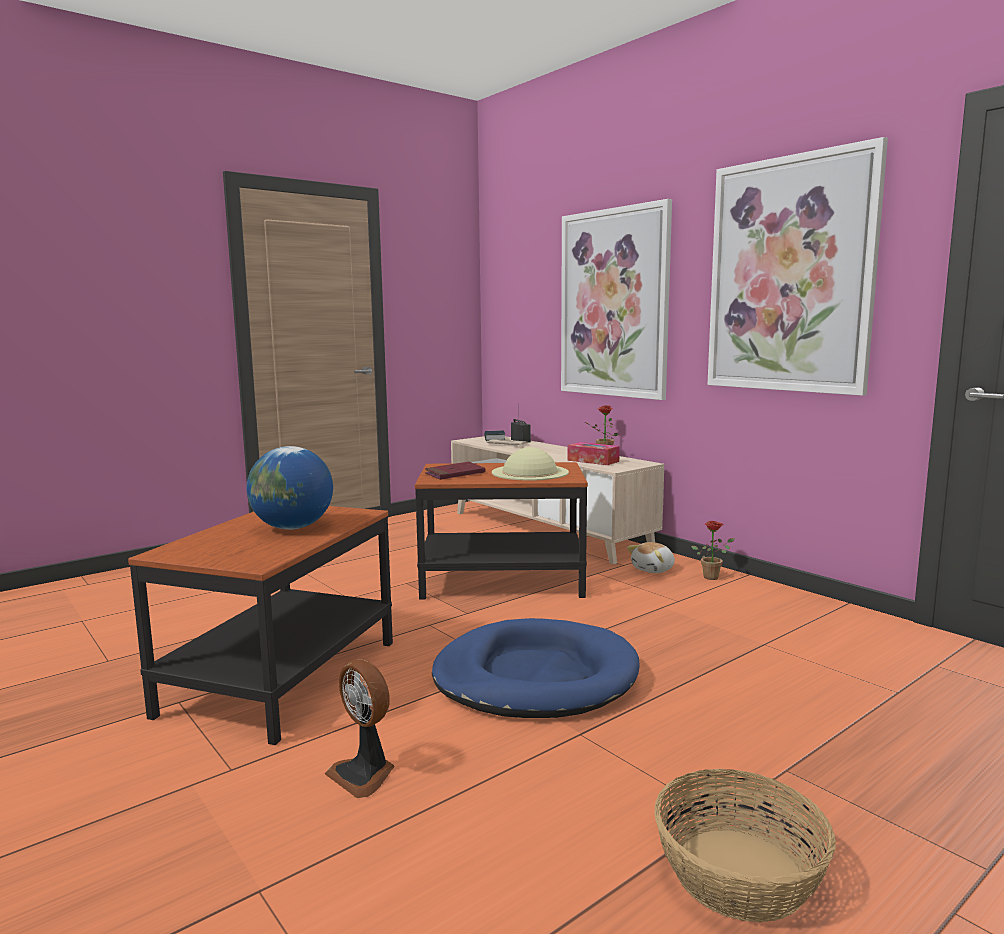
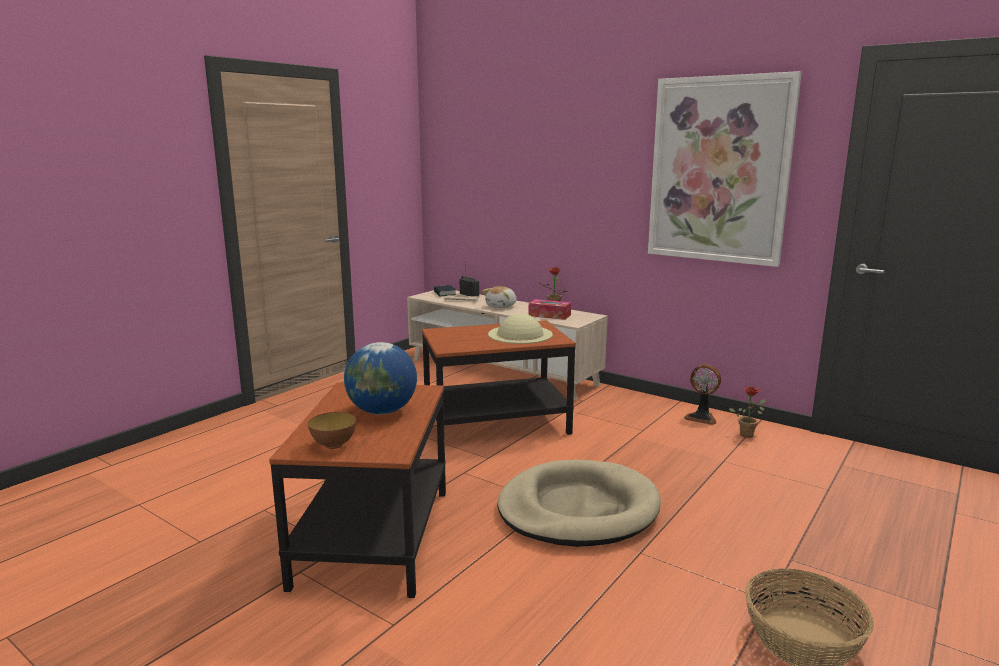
camera: 15 degrees left, 5 degrees up
fan [325,660,395,798] -> fan moved to [684,364,721,425]
red book [425,462,485,480] -> none
blue dog bed [432,618,640,718] -> beige dog bed [497,460,661,547]
picture [561,199,672,400] -> none
plush toy [627,542,675,573] -> plush toy moved to [482,286,516,308]
potted plant [691,521,735,580] -> potted plant moved to [729,387,765,438]
none -> bowl [308,412,357,449]

